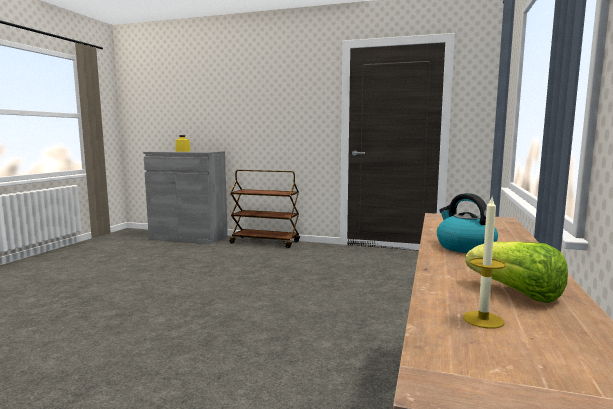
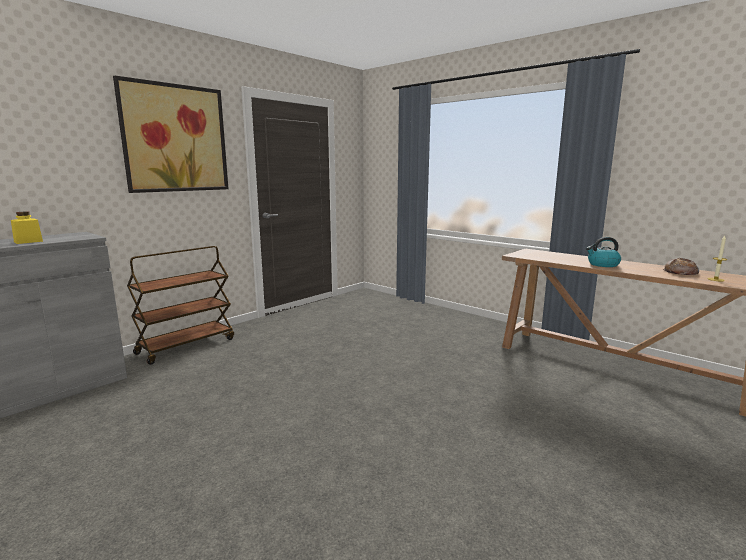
camera: 65 degrees left, 5 degrees up
lettuce [465,241,568,303] -> bread [662,258,700,275]
none -> picture [113,76,228,193]

